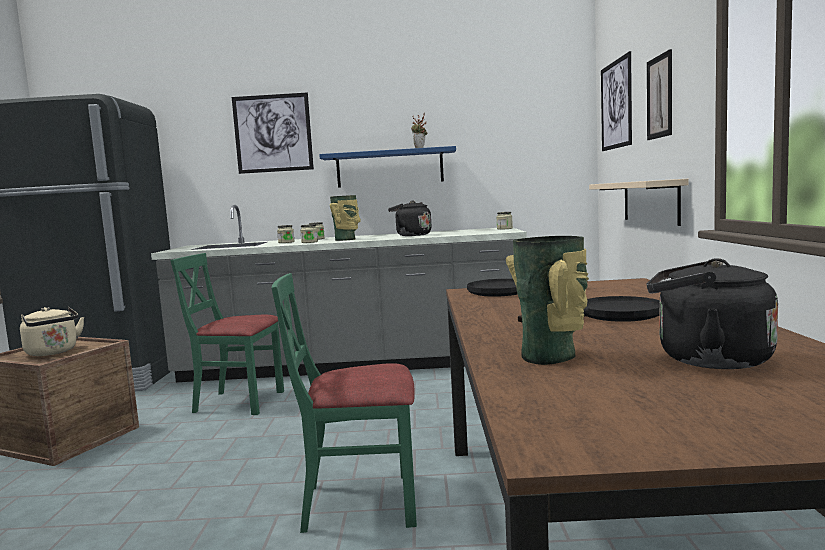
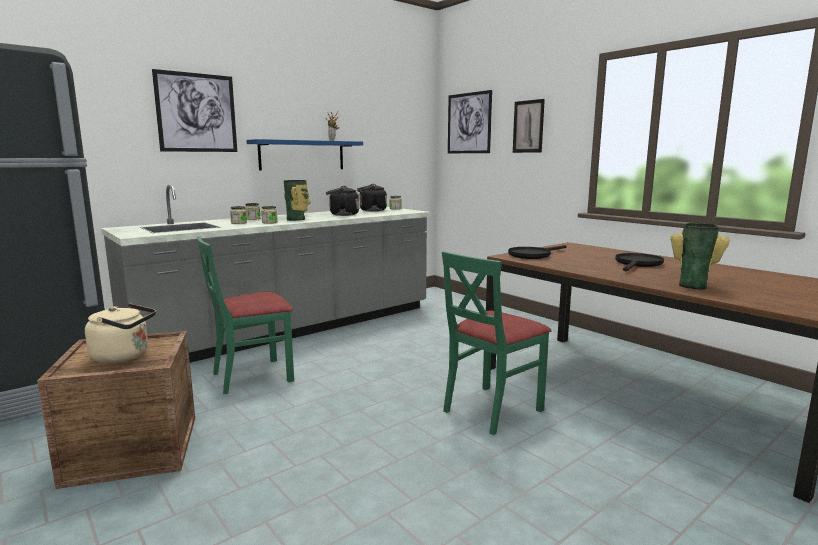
camera: 40 degrees left, 5 degrees up
beige shelf [589,179,689,226] -> none
black kettle [647,258,778,369] -> black kettle moved to [357,184,387,211]

